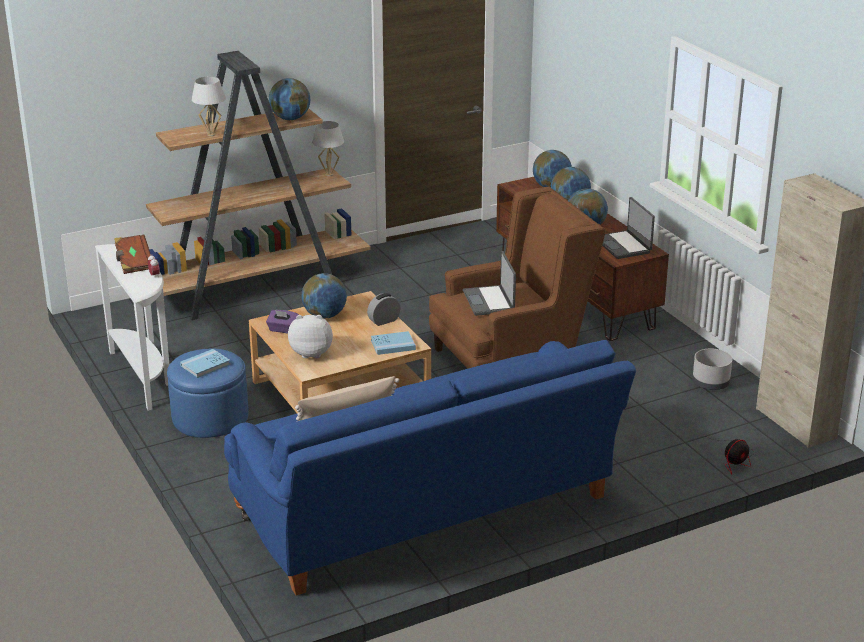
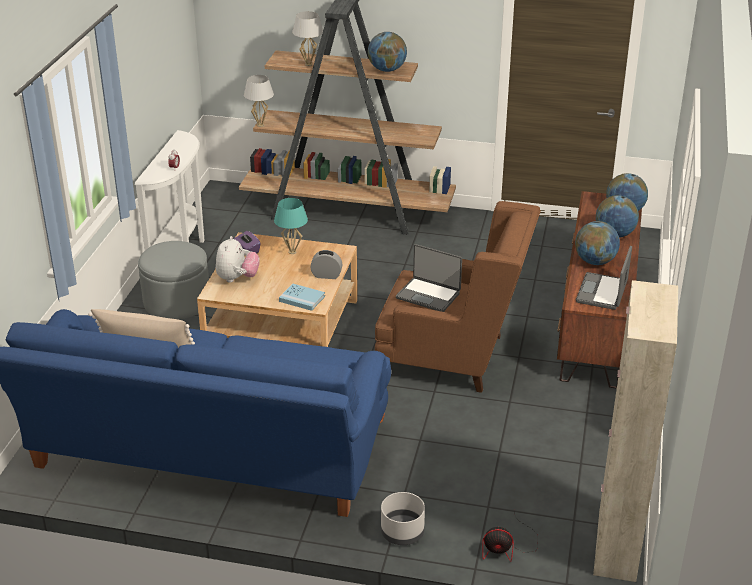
camera: 40 degrees right, 5 degrees up
brown book [114,234,151,274] -> none
blue ottoman [167,349,248,438] -> grey ottoman [138,241,209,320]
blue book [180,349,230,378] -> none
plush toy [288,315,333,358] -> plush toy turned 60 degrees clockwise [216,236,260,283]
globe [301,273,347,319] -> turquoise table lamp [274,198,308,254]
white table lamp [312,121,344,176] -> white table lamp moved to [244,75,274,127]
laptop [463,251,516,316] -> laptop turned 90 degrees counterclockwise [396,244,462,312]
grey planter [692,349,732,390] -> grey planter moved to [381,492,425,545]

